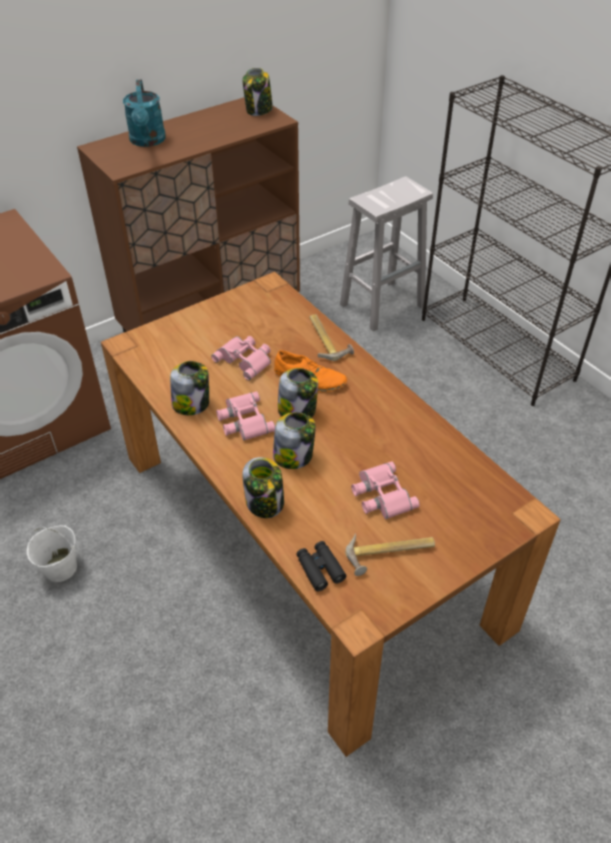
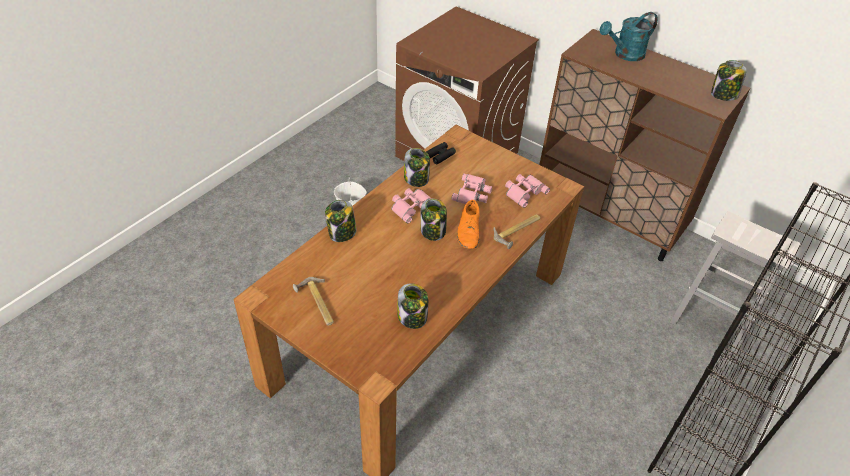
camera: 70 degrees right, 0 degrees up
jar [273,412,316,469] -> jar moved to [397,283,428,329]
black binoculars [296,541,346,591] -> black binoculars moved to [426,142,456,164]
pink binoculars [351,461,420,519] -> pink binoculars moved to [505,174,550,208]

